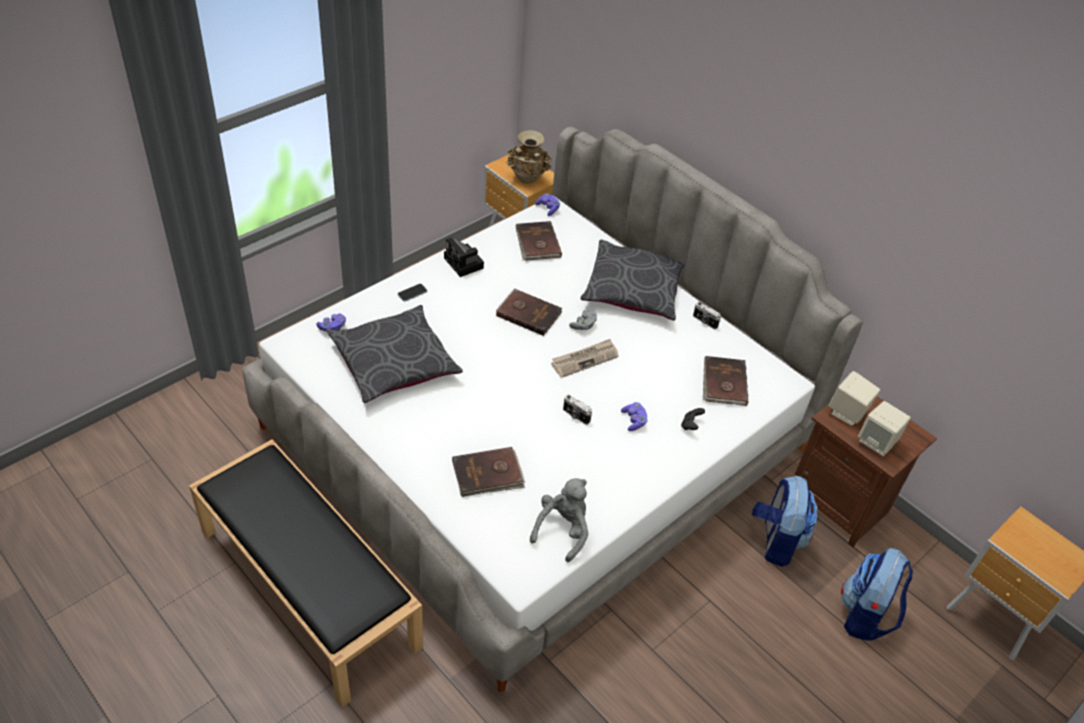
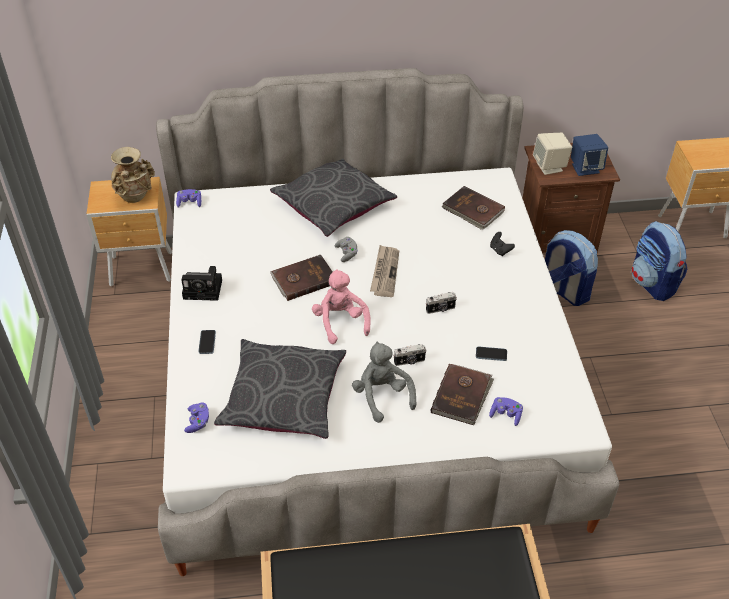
camera: 50 degrees left, 0 degrees up
brown book [516,221,562,261] -> none
grey plush toy [530,478,588,562] -> grey plush toy moved to [352,342,416,423]
purple game controller [621,402,648,431] -> purple game controller moved to [489,397,523,426]
camera [693,302,721,329] -> camera moved to [393,344,427,366]
beige speaker [858,401,911,456] -> blue speaker [571,134,608,176]
none -> pink plush toy [312,269,371,344]
none -> phone [476,347,507,361]

